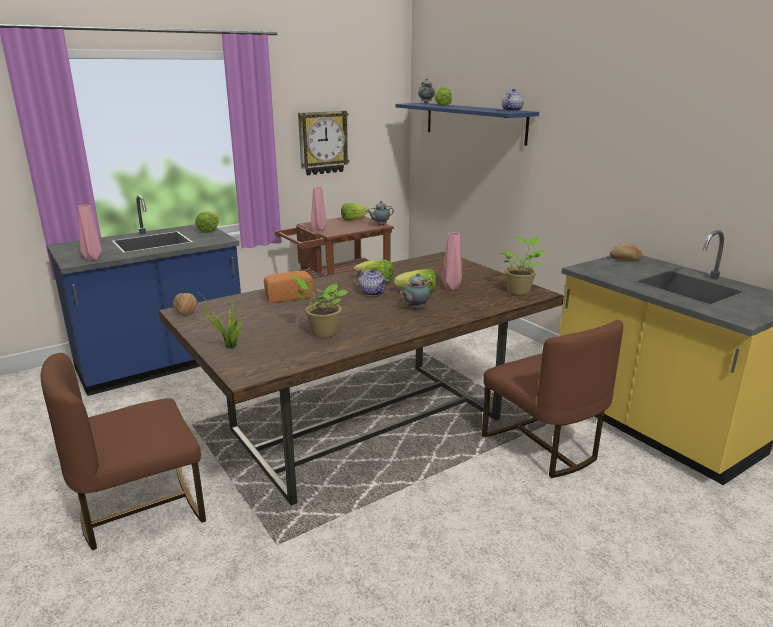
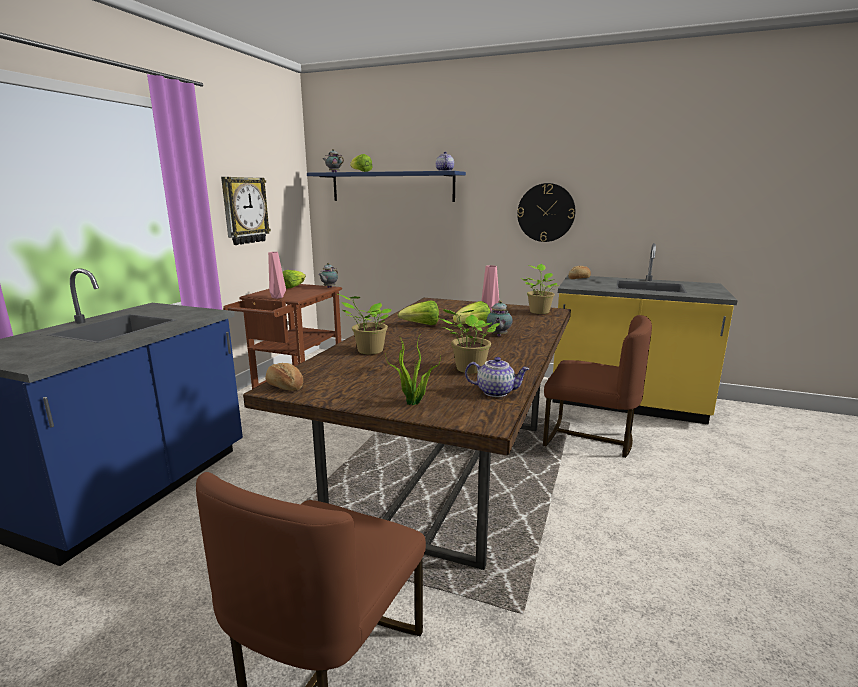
camera: 35 degrees left, 5 degrees down
pink vase [78,205,102,261] -> none
lettuce [195,211,219,233] -> none
bread [264,271,314,303] -> potted plant [338,294,391,354]
teapot [357,268,388,296] -> teapot moved to [465,357,529,397]
none -> wall clock [517,183,575,242]

